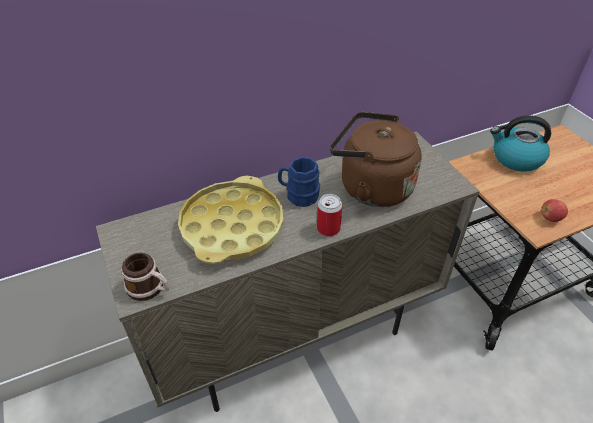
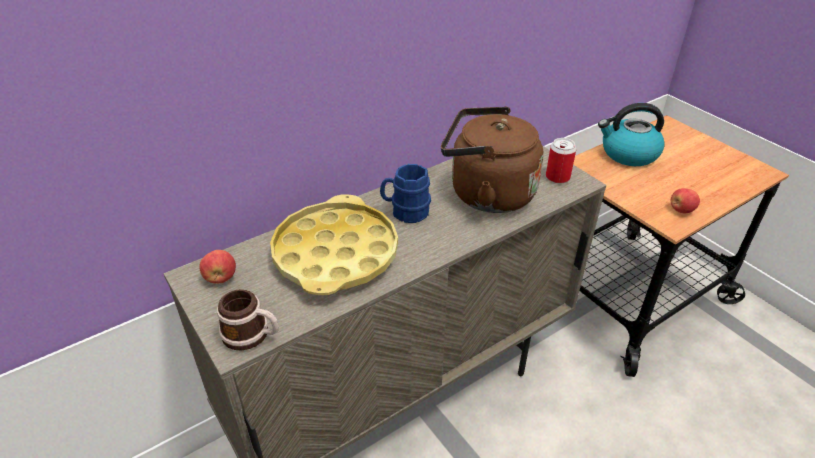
camera: 10 degrees left, 5 degrees down
can [317,194,342,236] -> can moved to [546,138,576,184]
none -> apple [199,250,236,284]

